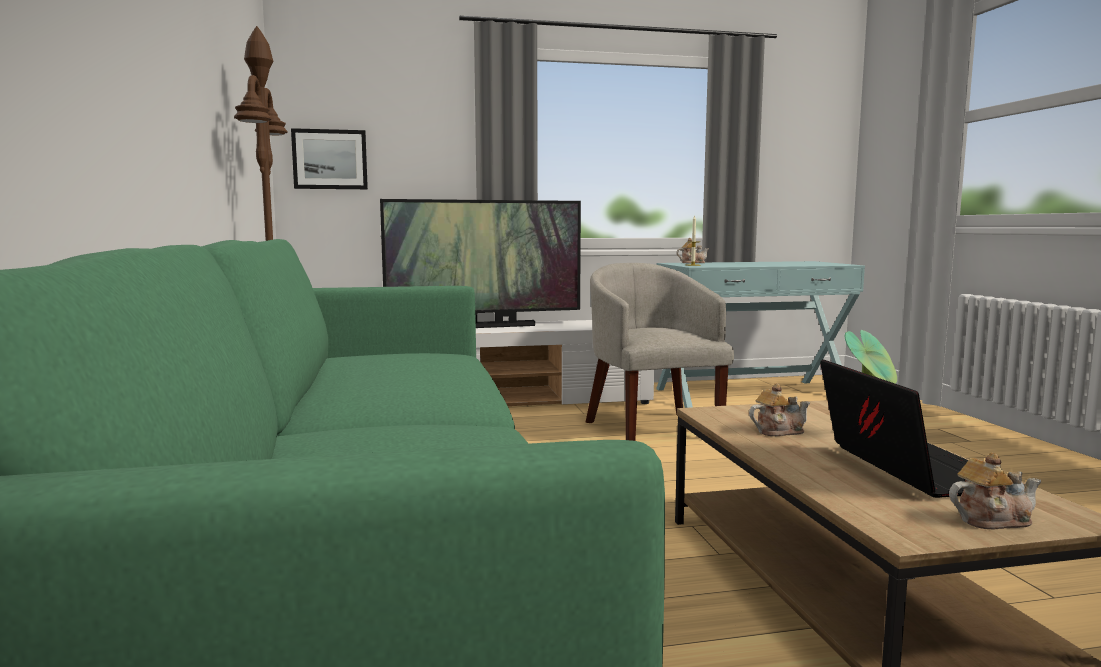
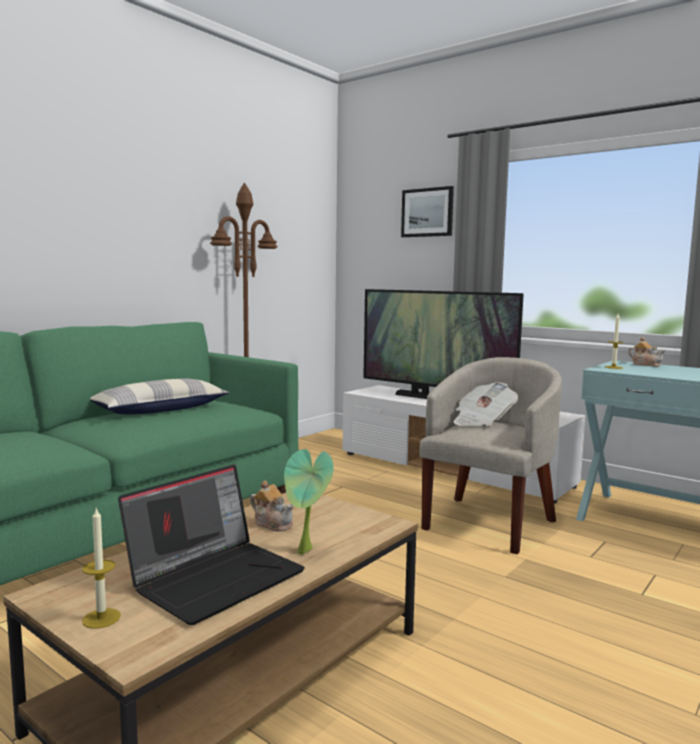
camera: 50 degrees right, 0 degrees up
picture [291,128,368,189] -> picture moved to [401,186,454,237]
teapot [949,453,1041,529] -> candle [82,507,121,629]
none -> pillow [90,379,230,415]
none -> newspaper [454,382,518,426]

